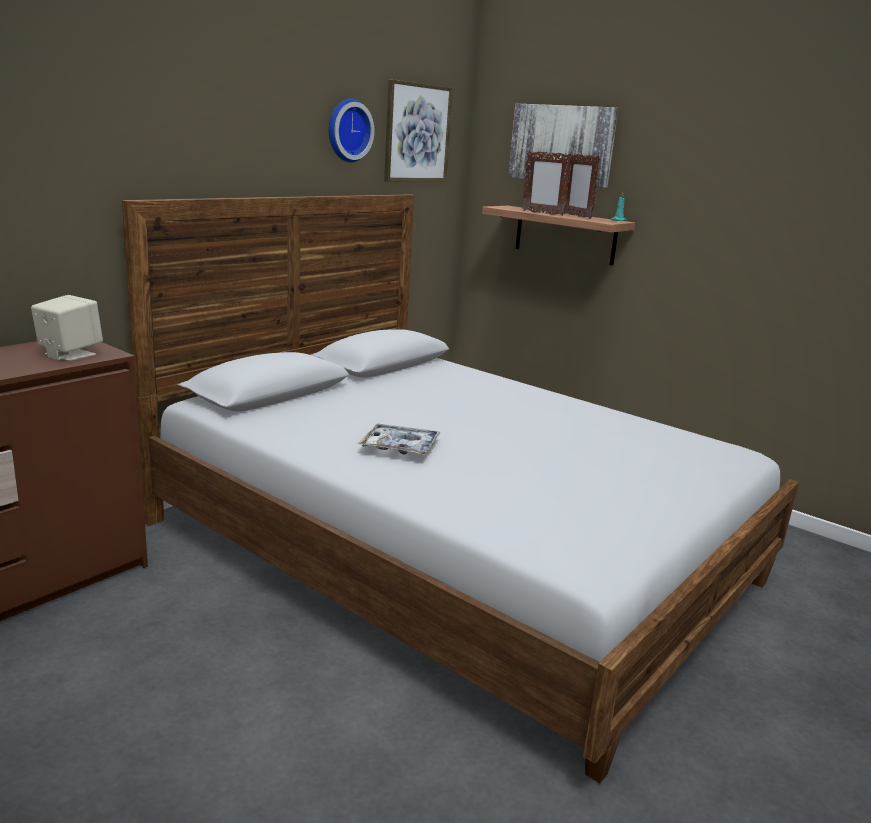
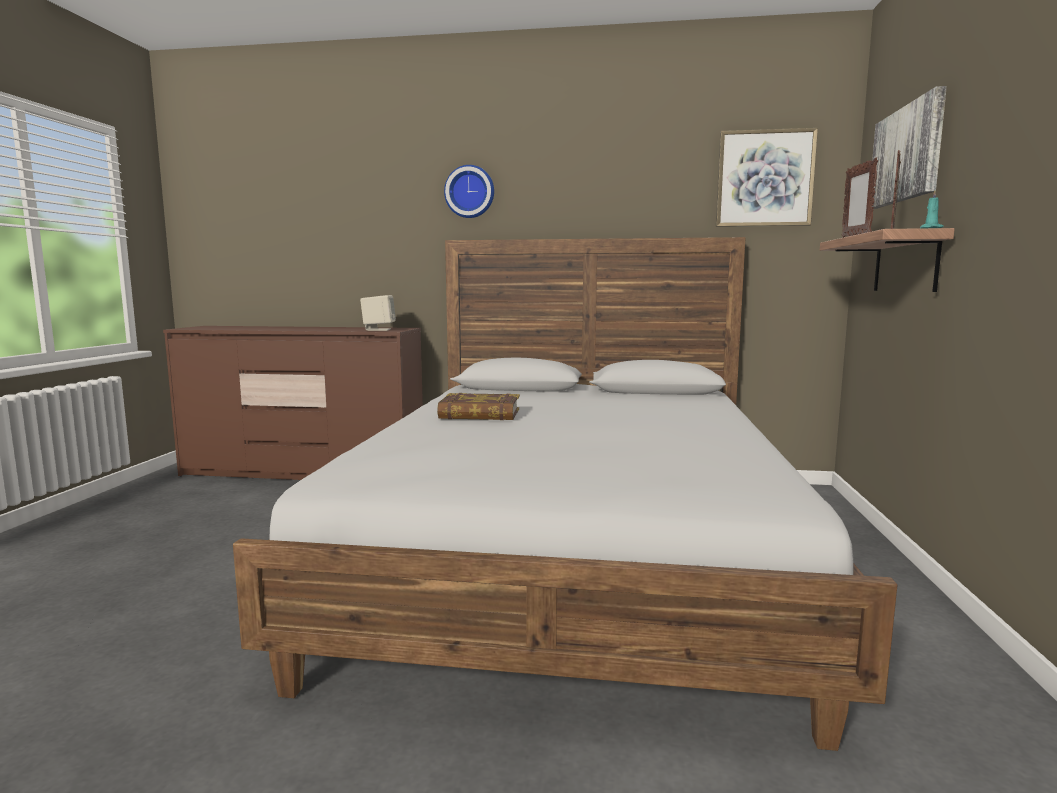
camera: 60 degrees right, 10 degrees down
wall clock [329,99,374,162] -> wall clock moved to [444,165,494,218]
tray [358,424,441,455] -> book [437,393,520,420]

